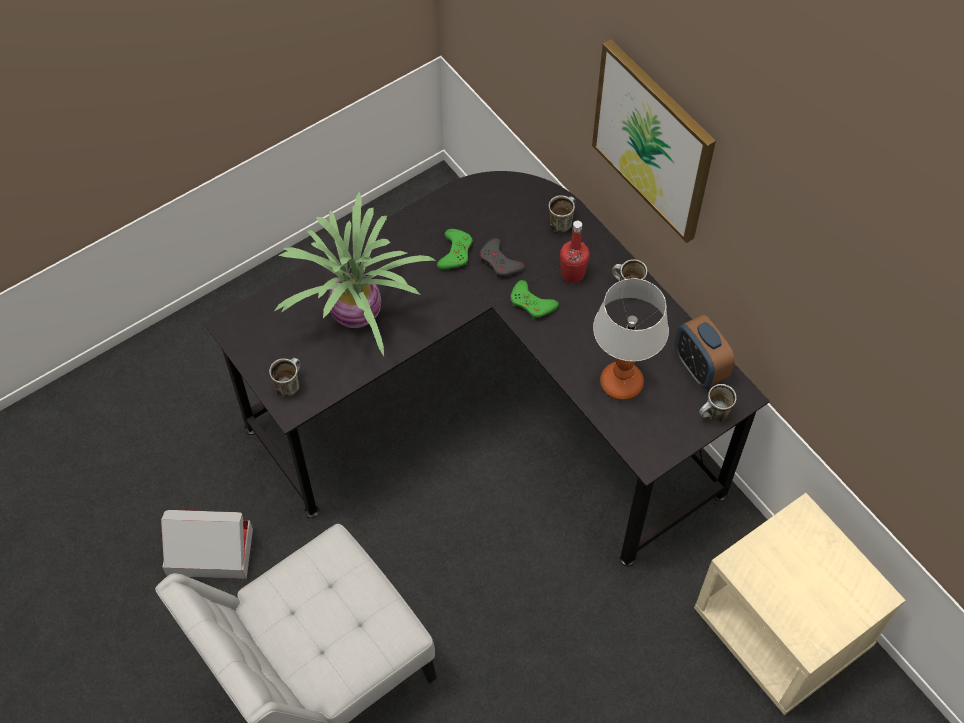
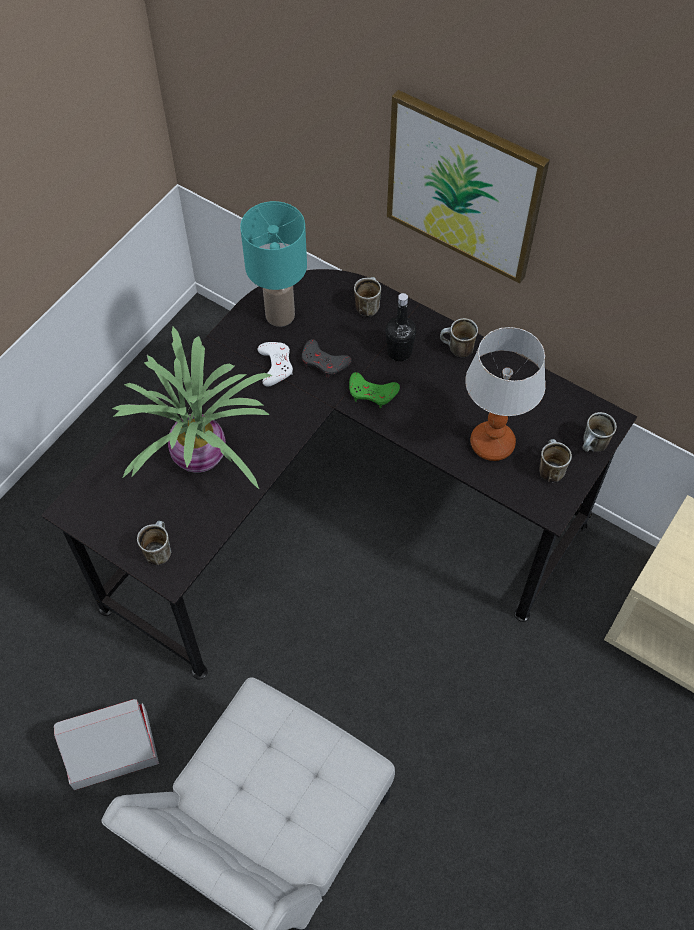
camera: 20 degrees left, 0 degrees up
green game controller [437,229,472,270] -> white game controller [258,342,293,386]
red bottle [560,221,590,283] -> black bottle [386,293,416,361]
alarm clock [674,315,735,389] -> none
none -> turquoise table lamp [240,201,307,327]
none -> mug [539,439,572,482]

